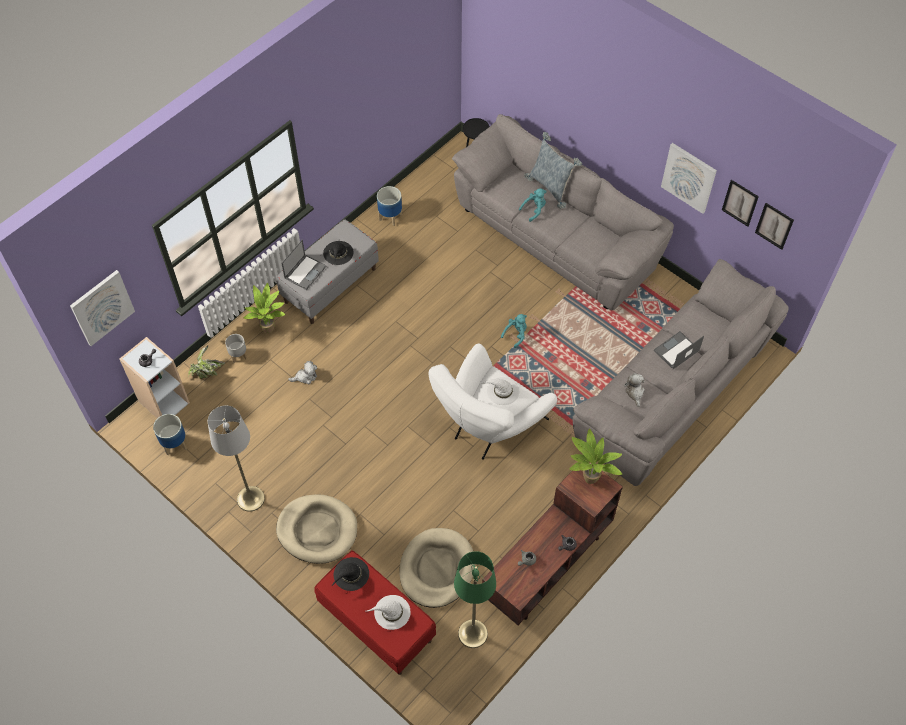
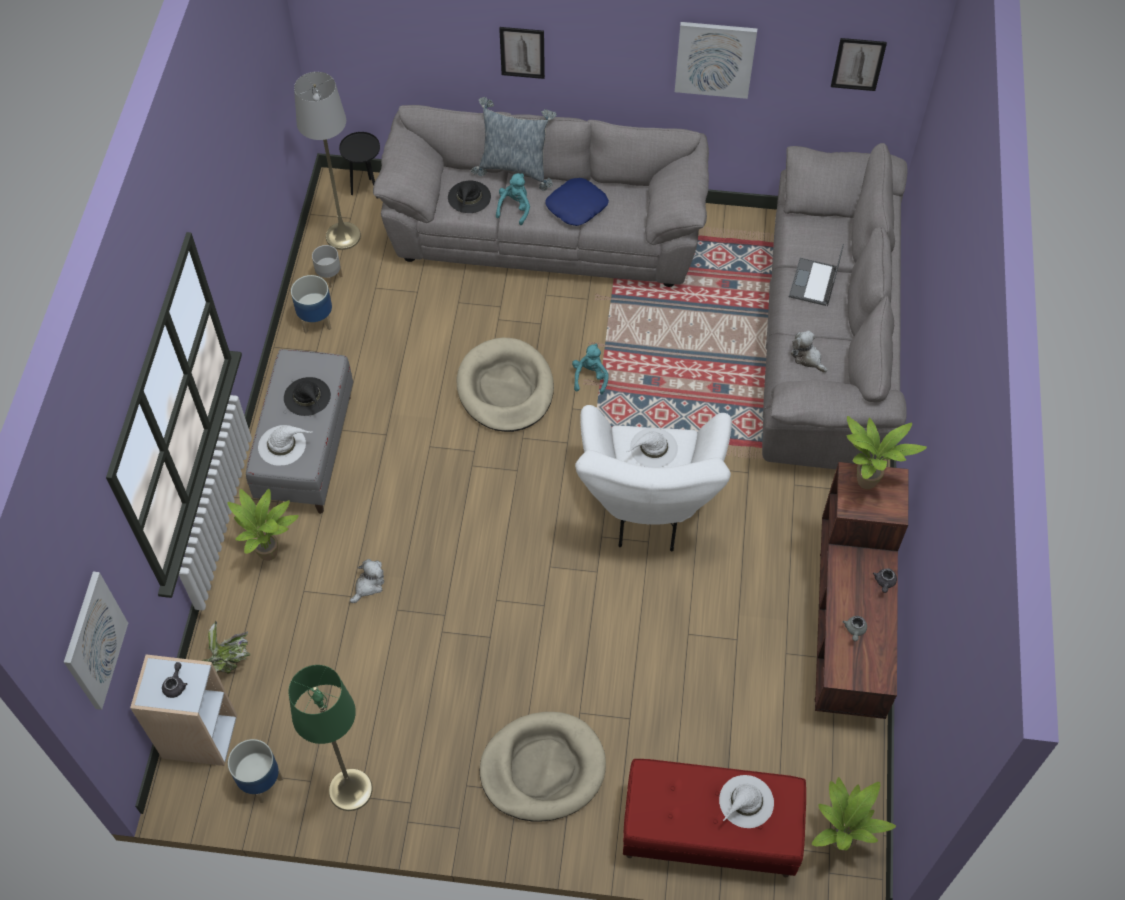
camera: 35 degrees left, 0 degrees up
grey floor lamp [208,405,265,512] -> grey floor lamp moved to [294,72,361,250]
grey planter [225,334,247,363] -> grey planter moved to [312,245,343,288]
laptop [281,240,327,290] -> white hat [258,425,313,466]
black hat [331,557,369,591] -> black hat moved to [448,180,491,213]
beige dog bed [399,528,475,608] -> beige dog bed moved to [457,338,554,432]
green floor lamp [454,551,496,648] -> green floor lamp moved to [288,665,373,811]
picture [722,180,759,227] -> picture moved to [499,27,545,79]
none -> blue pillow [546,178,609,226]
none -> potted plant [812,777,896,853]

